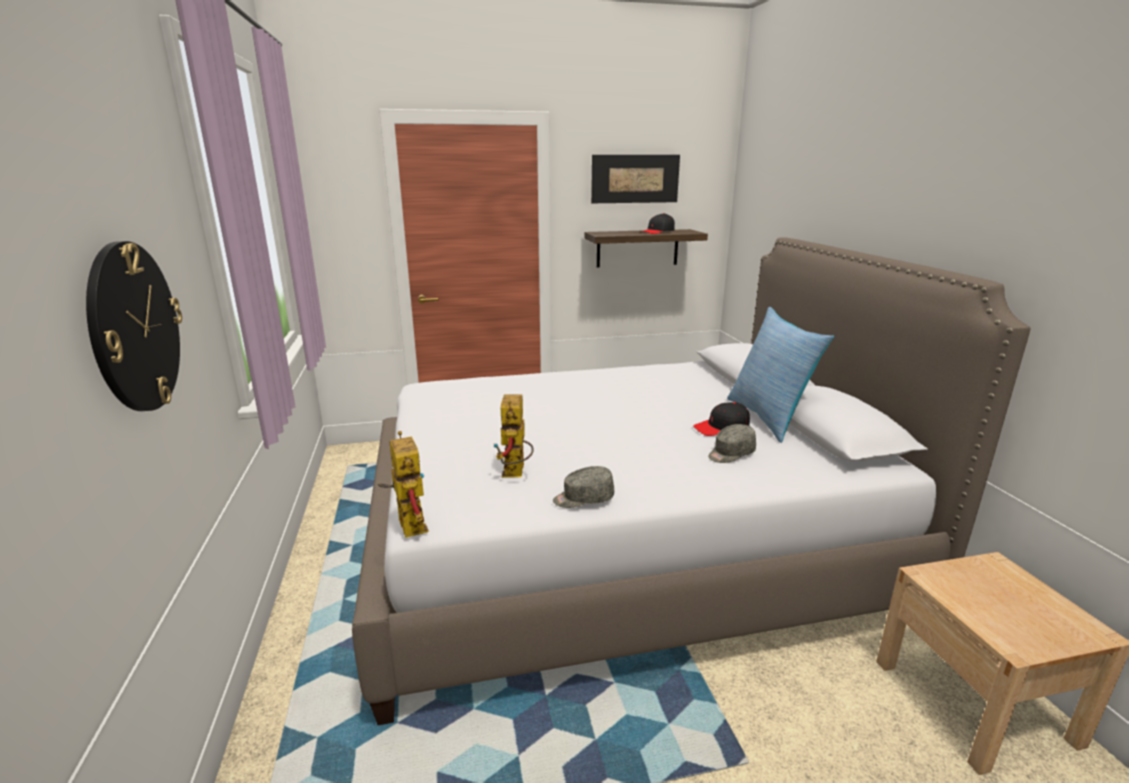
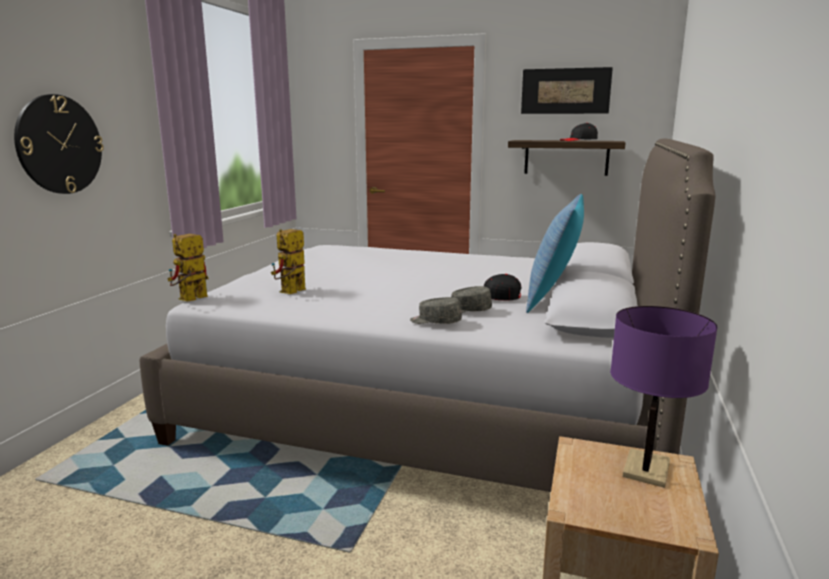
camera: 30 degrees right, 5 degrees down
toy robot [378,431,429,538] -> toy robot turned 150 degrees counterclockwise [167,234,208,301]
grey cap [553,466,614,508] -> grey cap moved to [410,297,462,324]
none -> purple table lamp [610,306,717,488]

